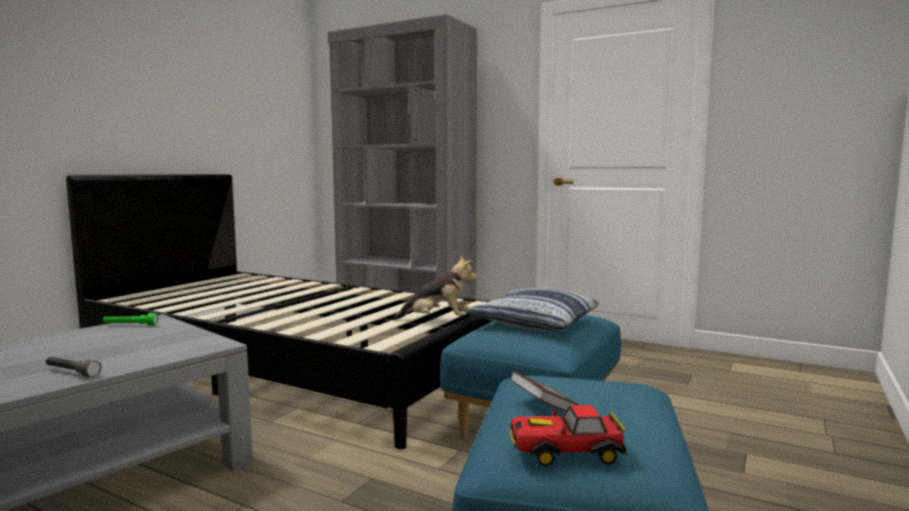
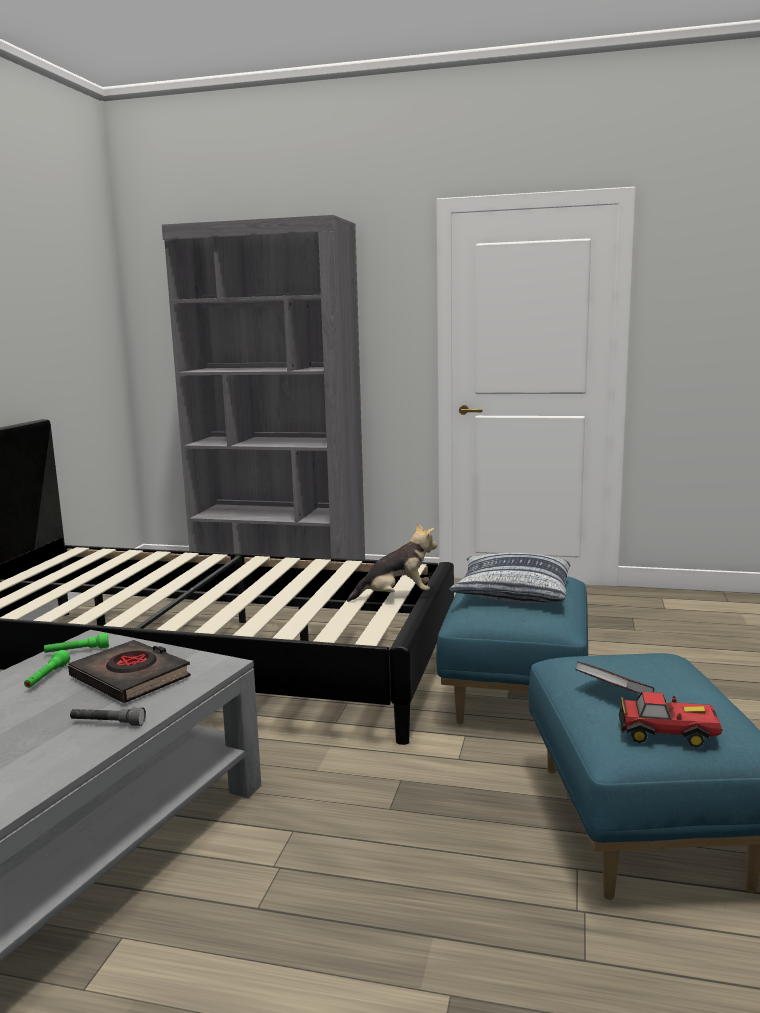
camera: 15 degrees left, 5 degrees up
toy car [509,405,627,467] -> toy car turned 150 degrees counterclockwise [619,692,723,748]
none -> green flashlight [24,650,70,688]
none -> black book [68,640,191,703]

